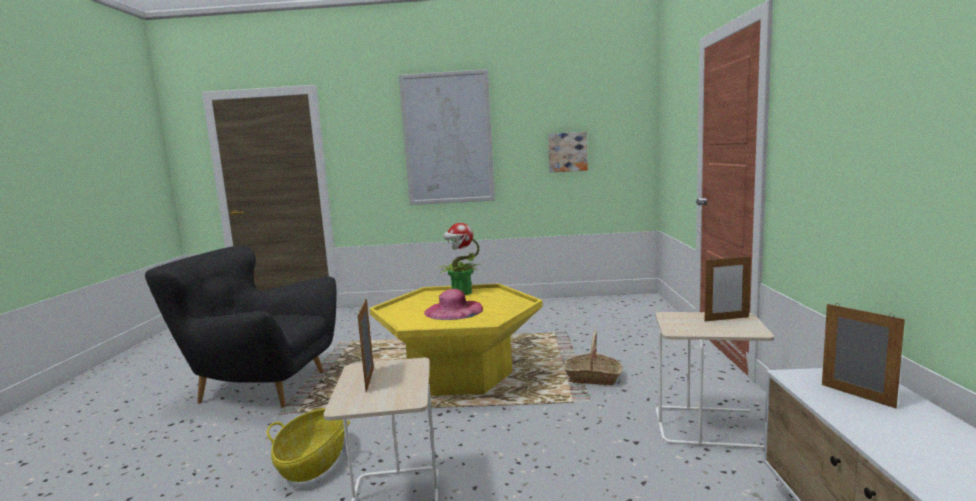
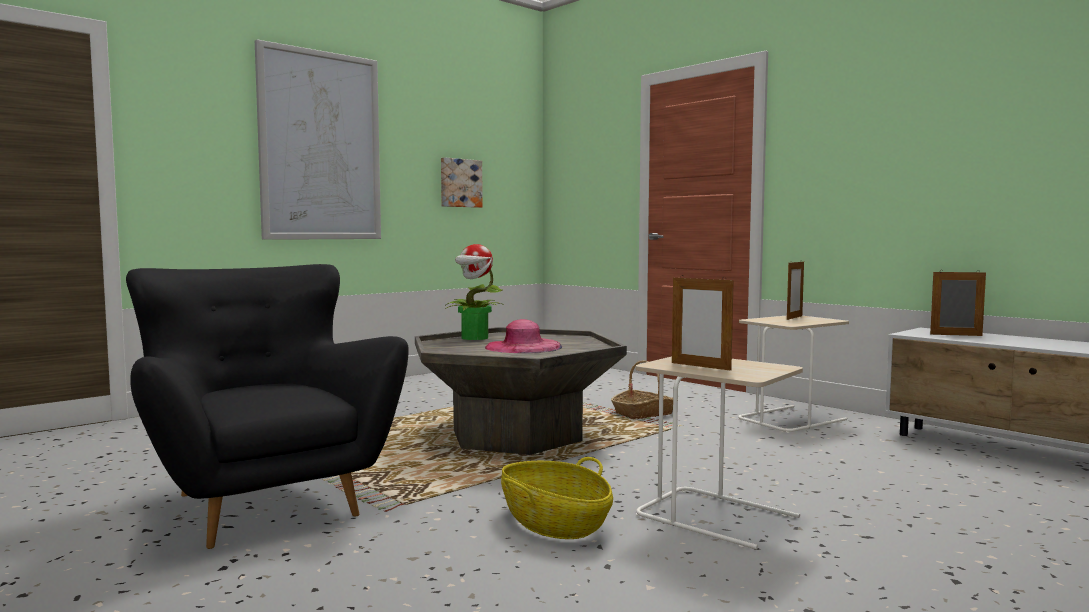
camera: 45 degrees left, 5 degrees down
black armchair [145,245,336,408] -> black armchair turned 90 degrees clockwise [126,264,409,549]
yellow coffee table [369,284,543,396] -> grey coffee table [415,327,627,455]

